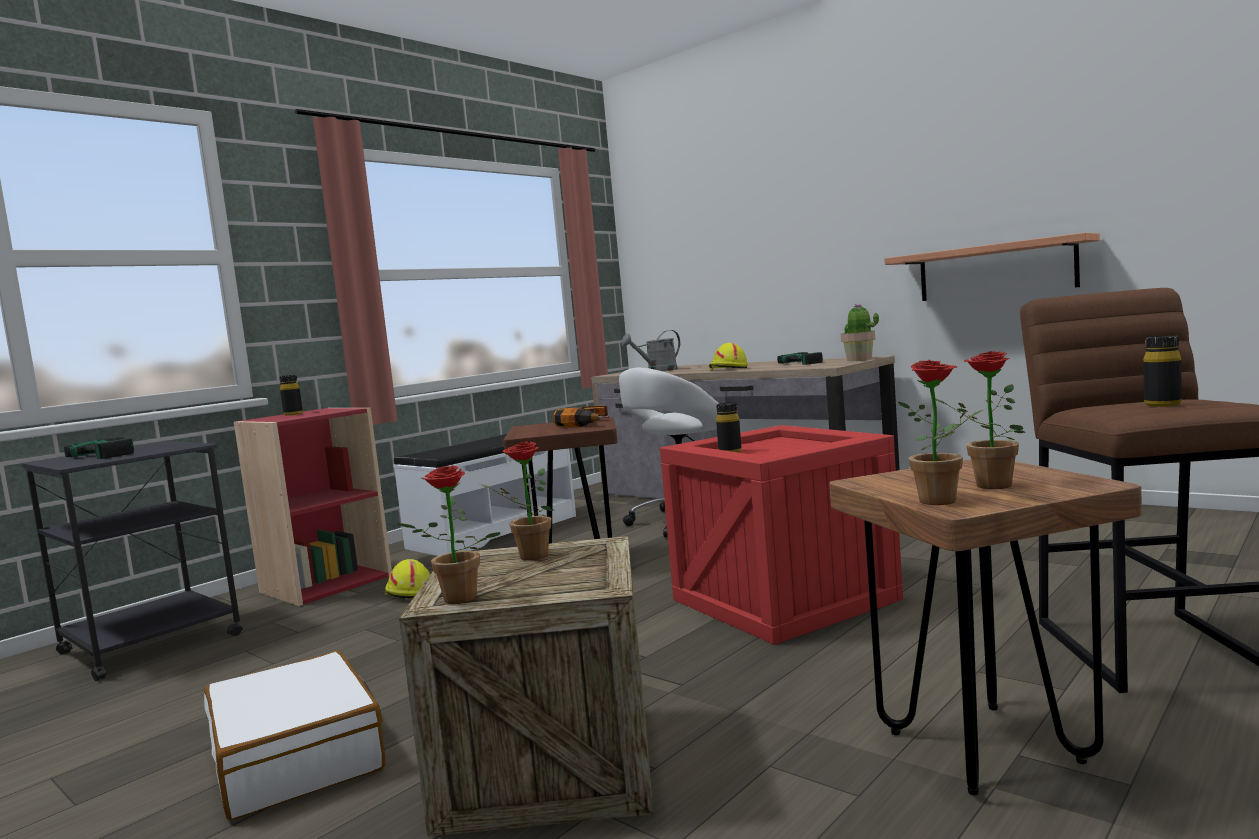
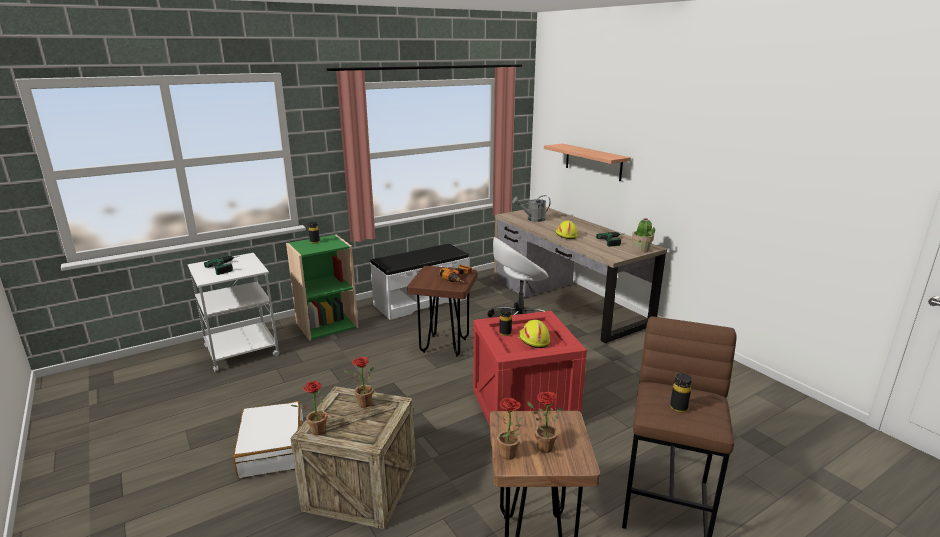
camera: 15 degrees right, 15 degrees up
black cart [21,441,243,681] -> white cart [188,253,280,372]
red bookcase [234,408,392,606] -> green bookcase [286,234,358,341]
yellow hard hat [385,559,430,599] -> yellow hard hat moved to [518,320,550,348]
shelf [884,233,1100,301] -> shelf moved to [544,144,631,181]

